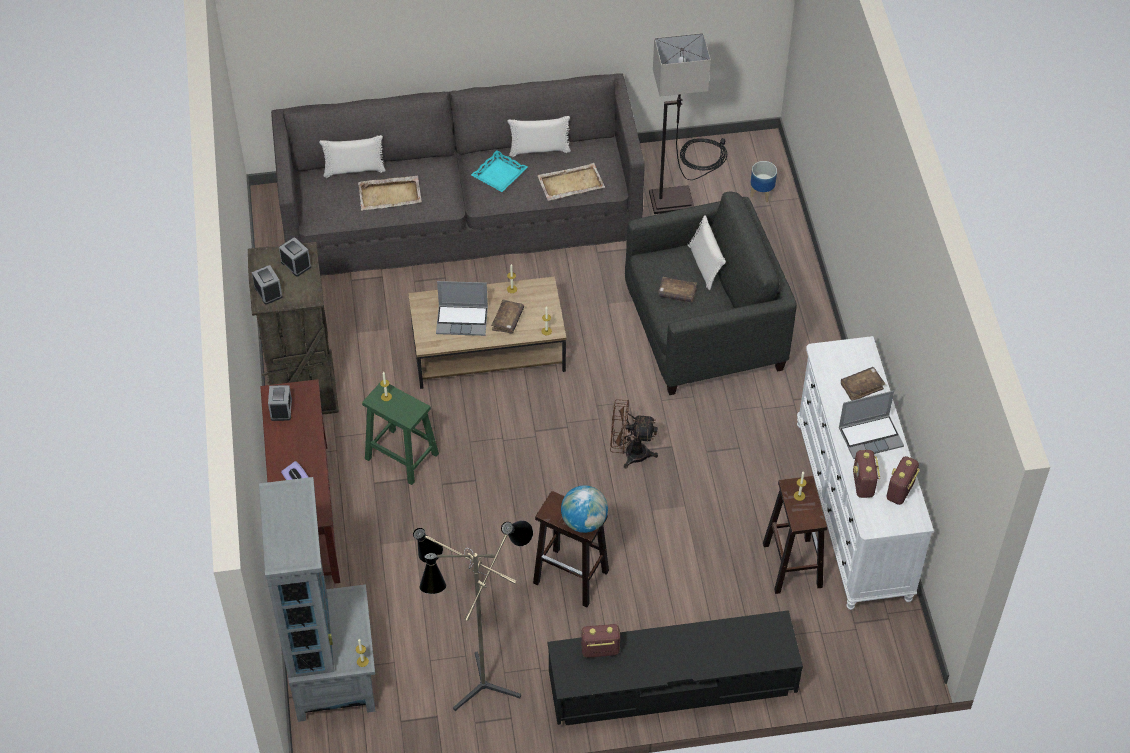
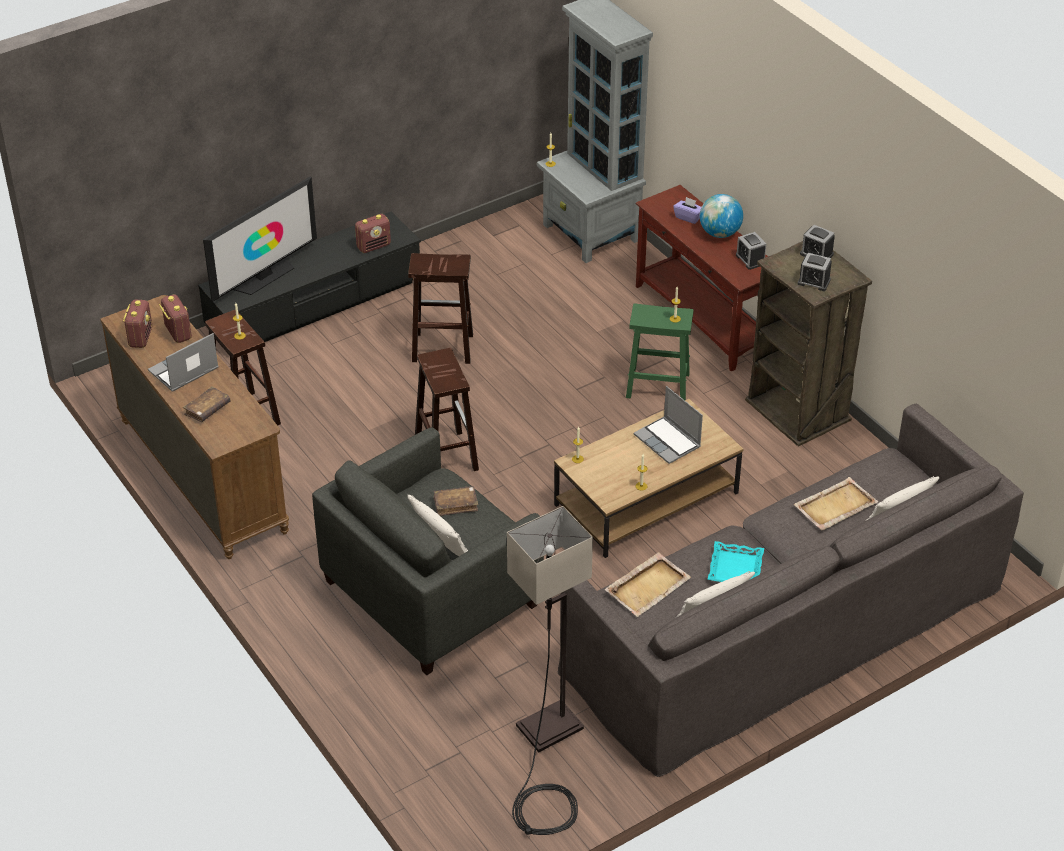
camera: 155 degrees right, 10 degrees down
floor lamp [413,521,533,711] -> none
laptop [436,281,488,336] -> laptop turned 105 degrees counterclockwise [634,386,703,464]
brown book [491,300,524,333] -> none
globe [561,485,608,533] -> globe moved to [700,194,743,238]
brown fan [610,399,658,469] -> brown stool [415,348,479,471]
planter [750,161,777,202] -> none
white dresser [797,336,934,610] -> brown dresser [100,295,289,559]
none -> television [203,176,317,302]

